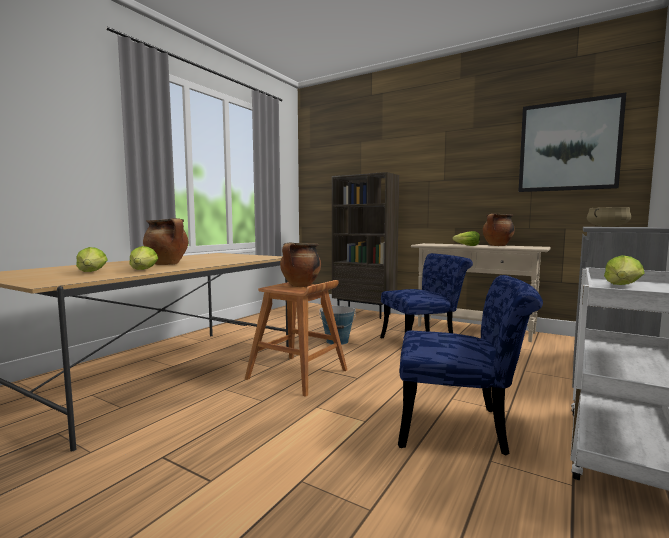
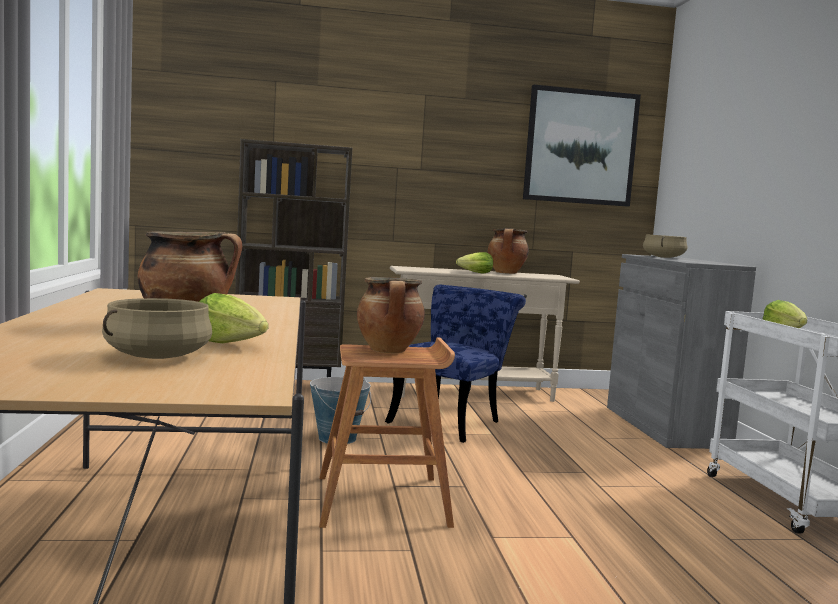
camera: 40 degrees left, 0 degrees up
lettuce [76,247,108,272] -> beige cooking pot [102,298,212,359]
blue chair [398,275,543,455] -> none

